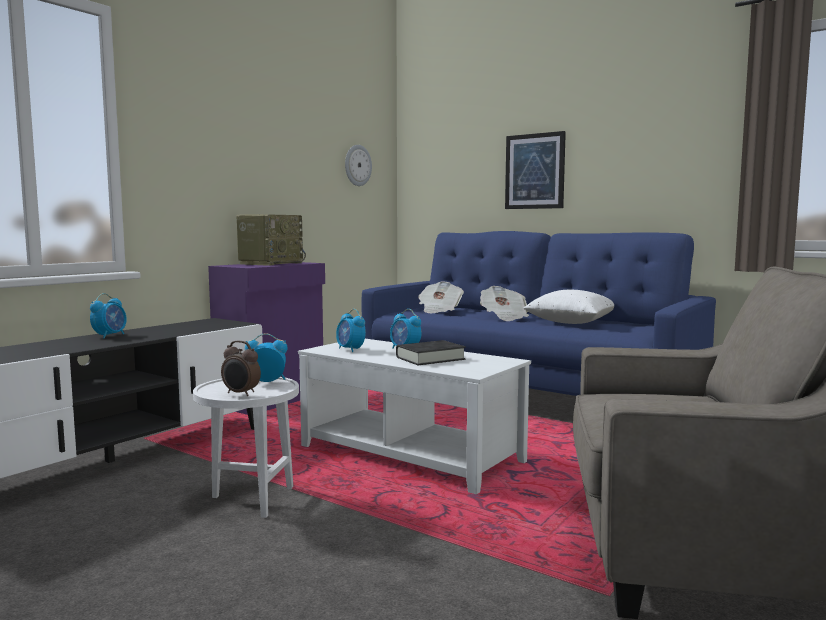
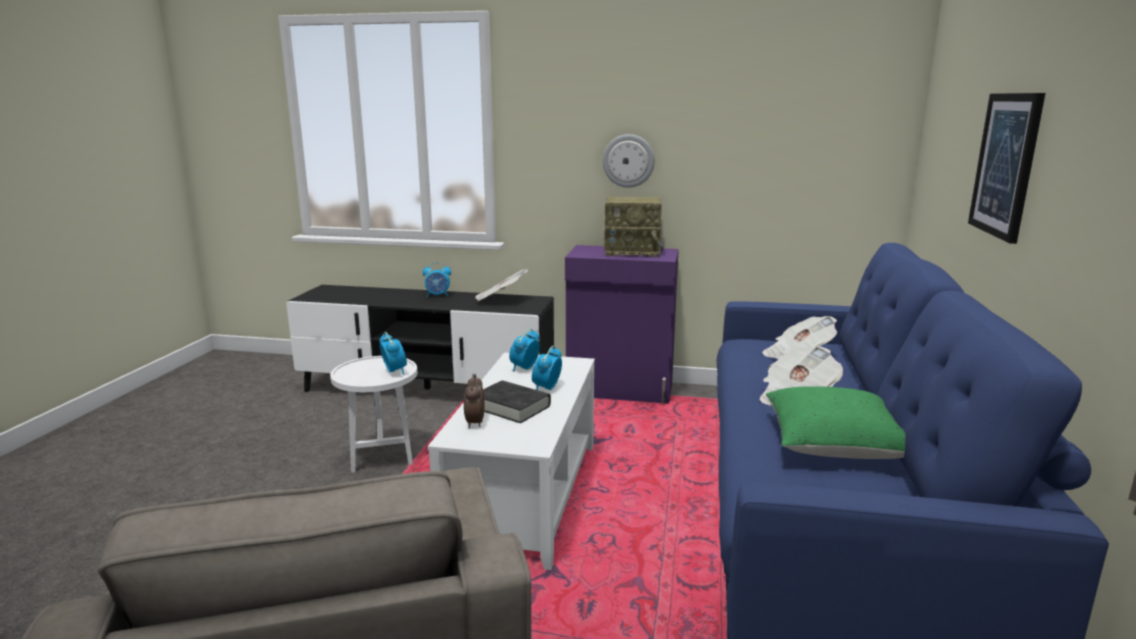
camera: 65 degrees right, 10 degrees up
alarm clock [221,341,261,396] -> alarm clock moved to [464,374,485,428]
wall clock [345,145,372,186] -> wall clock moved to [602,134,655,188]
white pillow [523,290,614,324] -> green pillow [766,386,905,459]
none -> newspaper [475,269,528,301]

